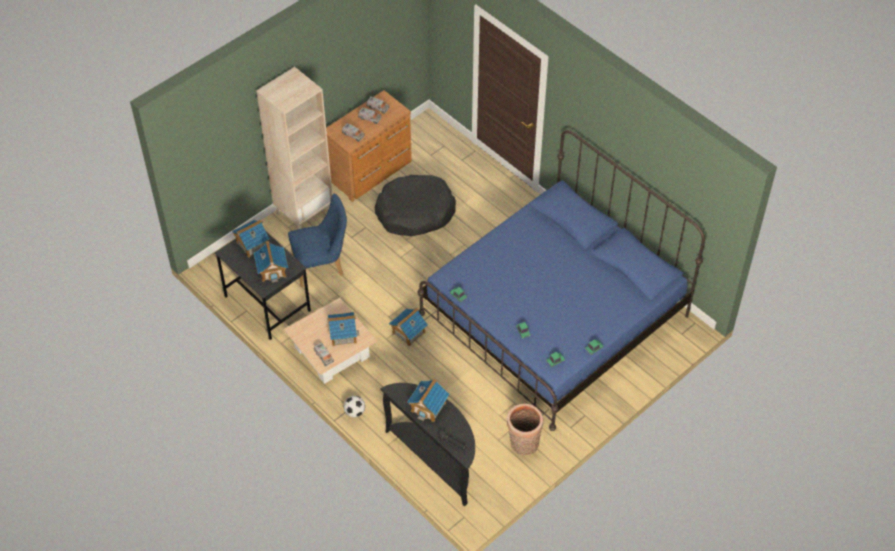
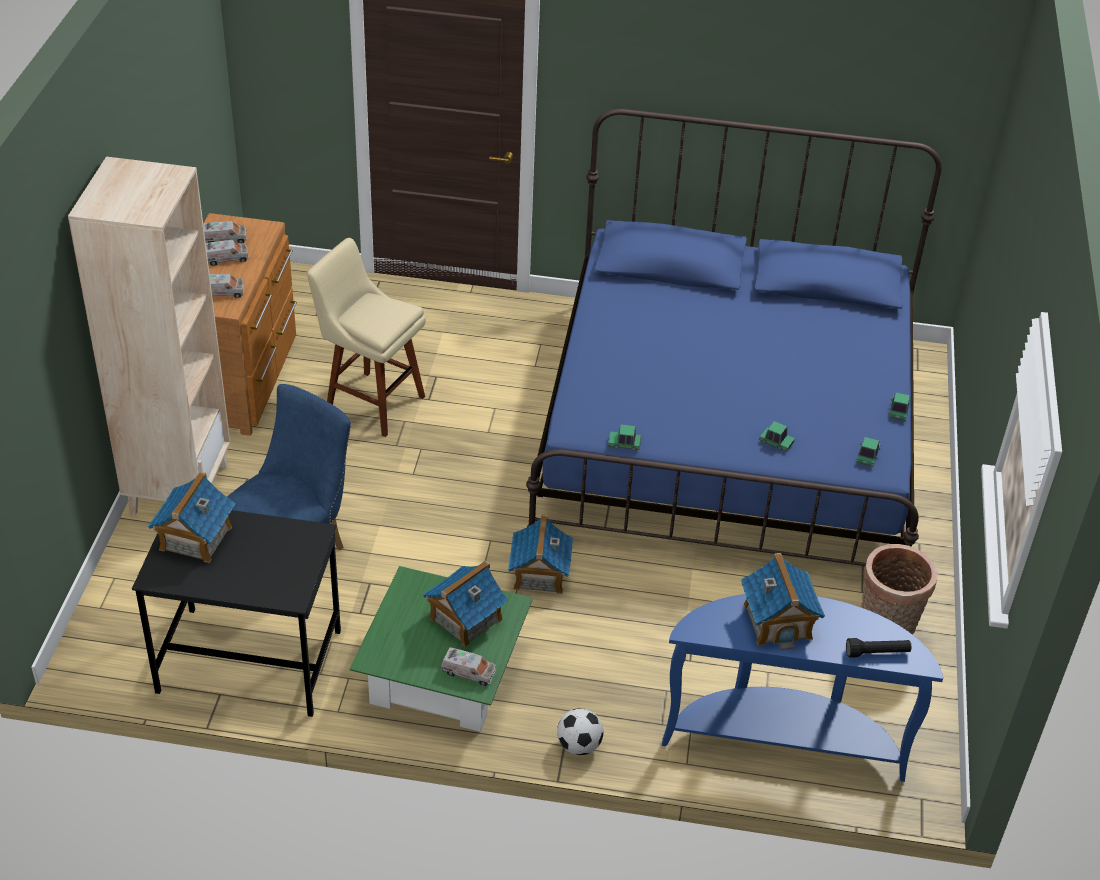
camera: 40 degrees left, 10 degrees down
toy house [253,241,288,283] -> none
beige coffee table [284,298,377,384] -> green coffee table [349,566,533,732]
black dog bed [375,175,456,236] -> beige stool [307,238,426,437]
black console table [380,383,475,506] -> blue console table [662,594,943,782]

